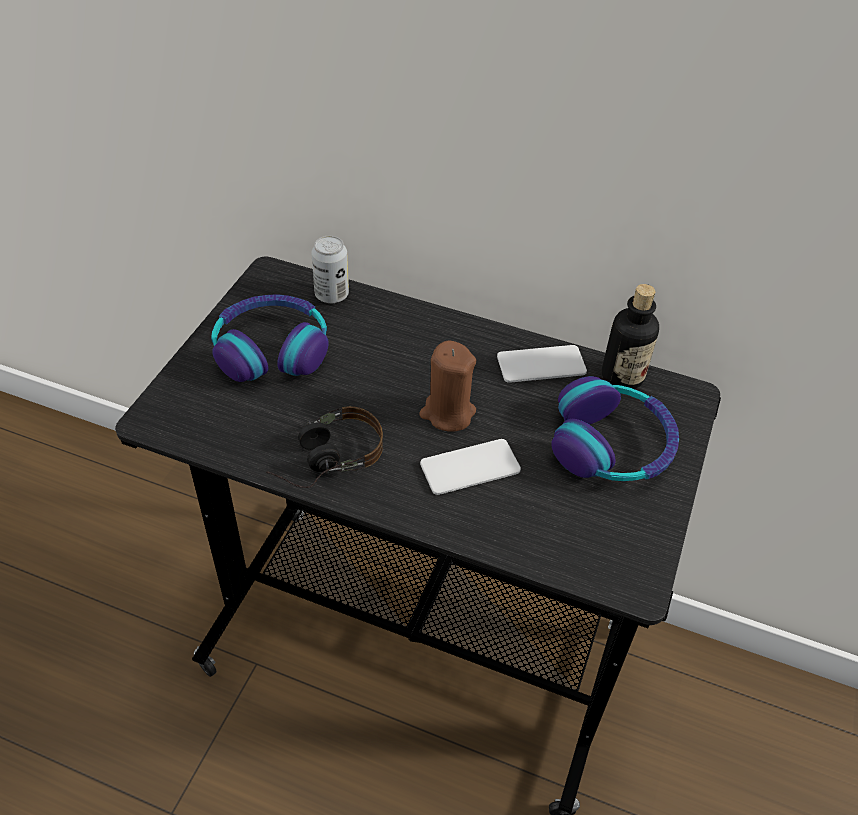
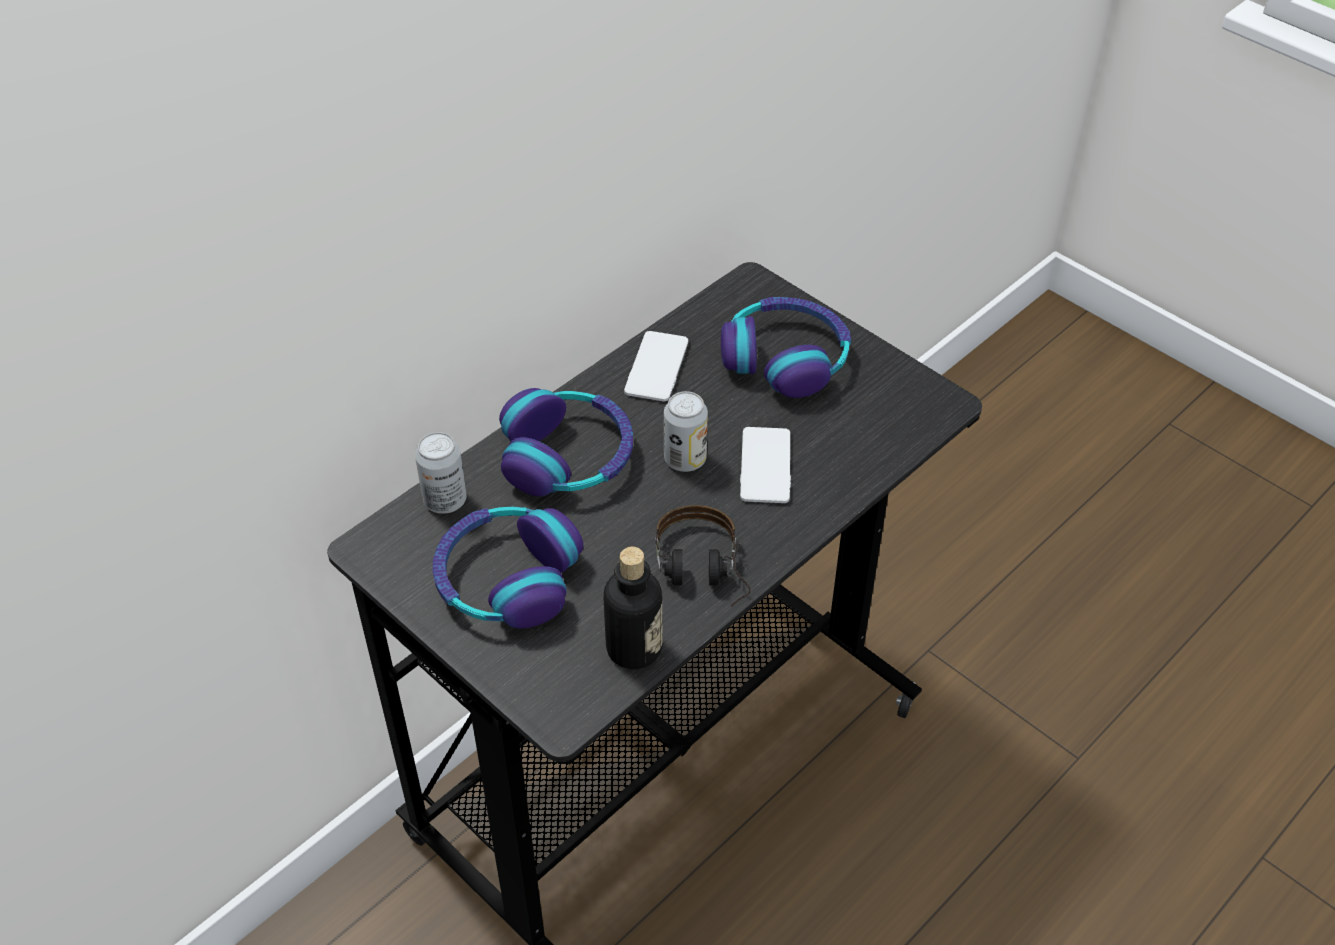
camera: 65 degrees left, 0 degrees up
brown candle [419,340,476,431] -> can [664,391,708,472]
bottle [602,284,659,389] -> bottle moved to [604,547,662,669]
none -> headphones [499,388,633,496]

